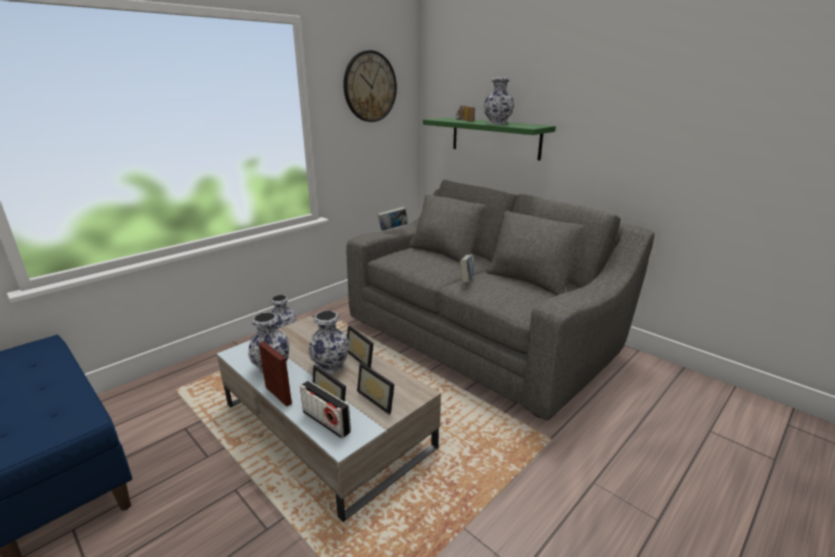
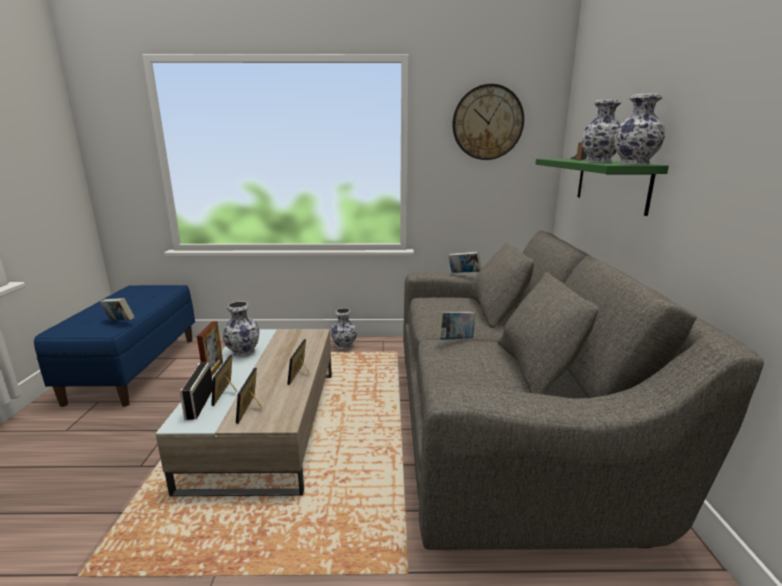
camera: 45 degrees right, 5 degrees down
vase [308,311,349,374] -> vase moved to [614,93,665,164]
none -> book [100,298,135,320]

